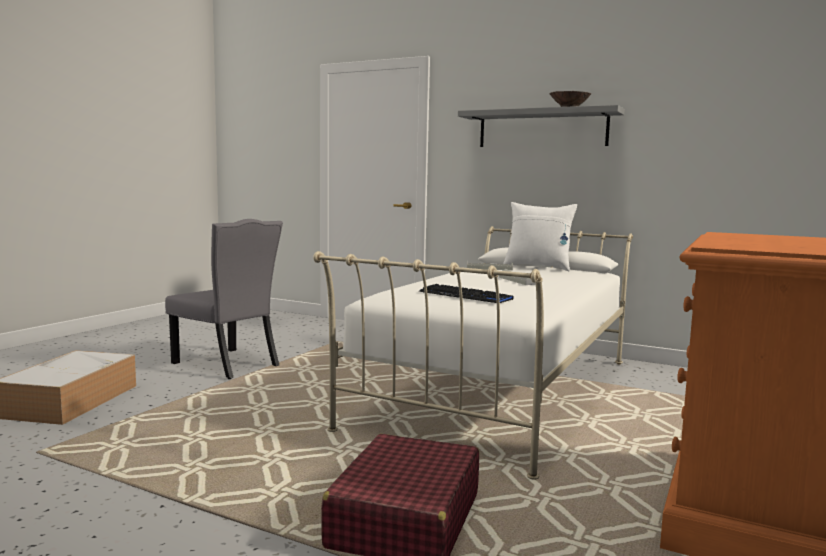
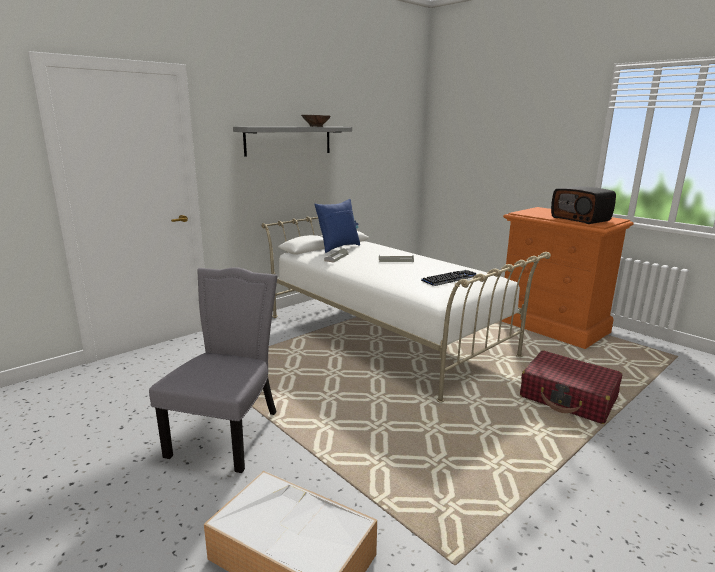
camera: 70 degrees left, 10 degrees up
grey chair [165,219,283,379] -> grey chair turned 45 degrees counterclockwise [149,267,278,473]
white pillow [503,202,577,271] -> blue pillow [314,199,360,253]
none -> radio [551,187,616,224]

